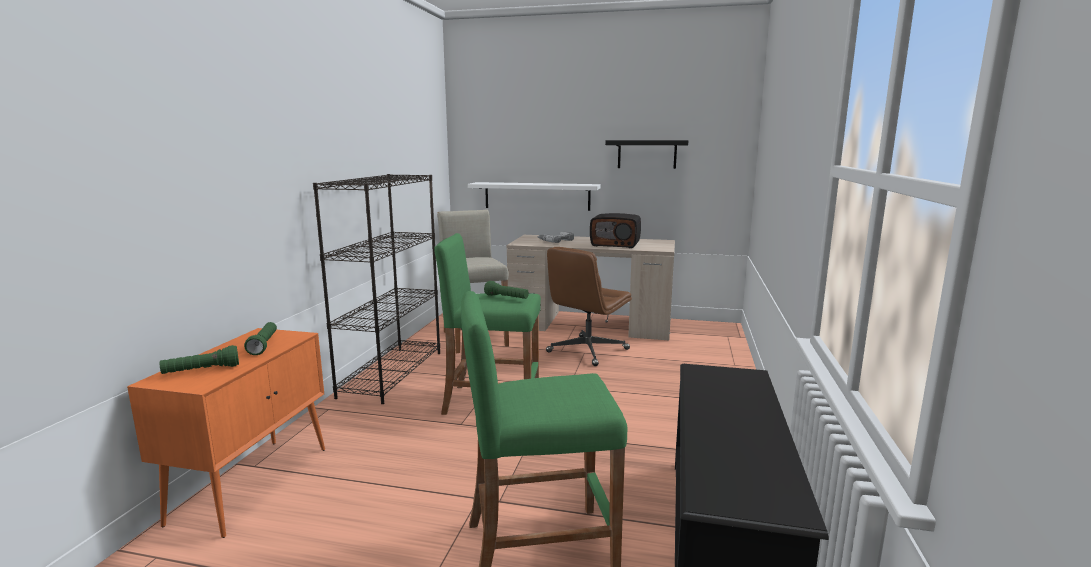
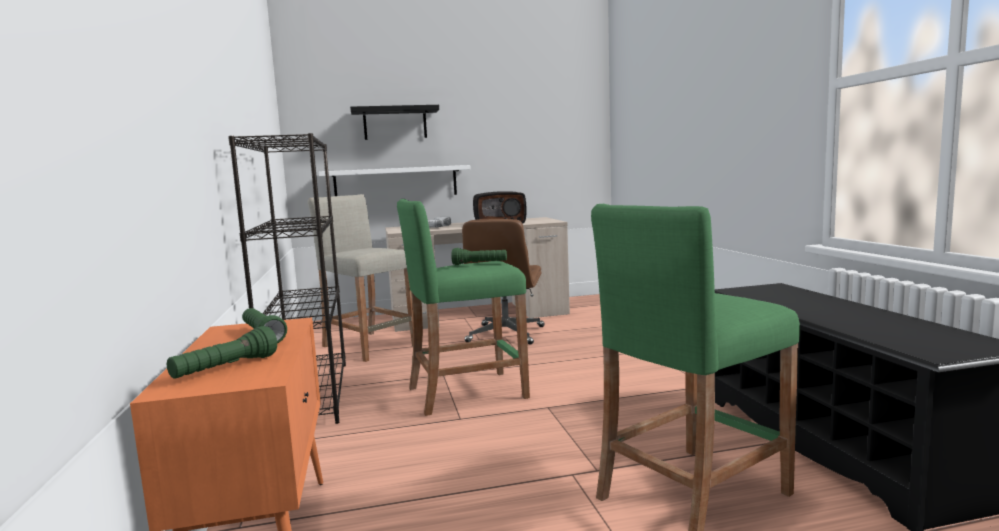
camera: 25 degrees left, 5 degrees down
black shelf [605,140,688,169] -> black shelf moved to [350,105,439,140]

